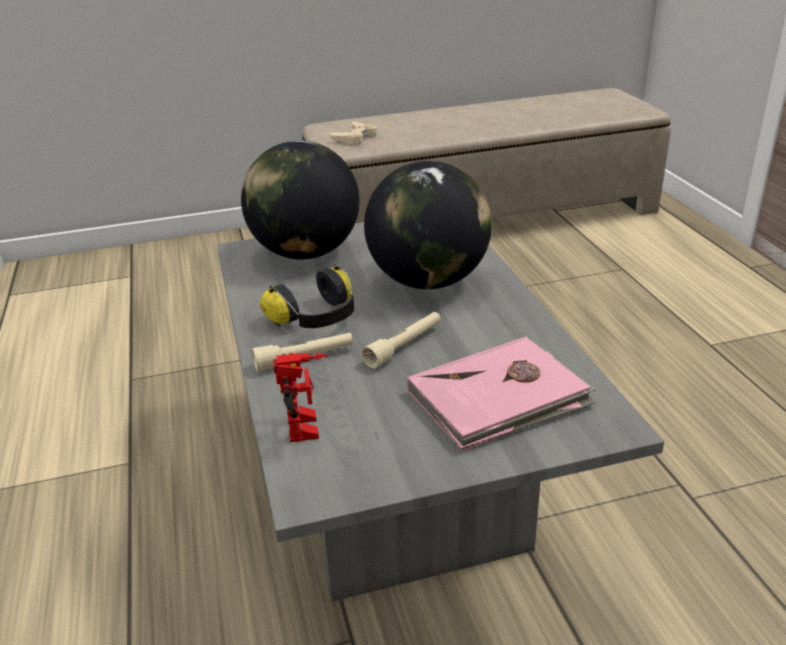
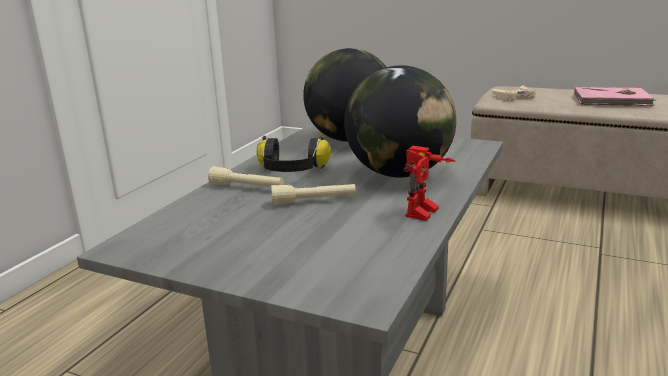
camera: 40 degrees right, 10 degrees down
toy robot [273,353,328,442] -> toy robot moved to [403,146,455,221]
pink book [407,337,597,452] -> pink book moved to [574,87,655,107]

